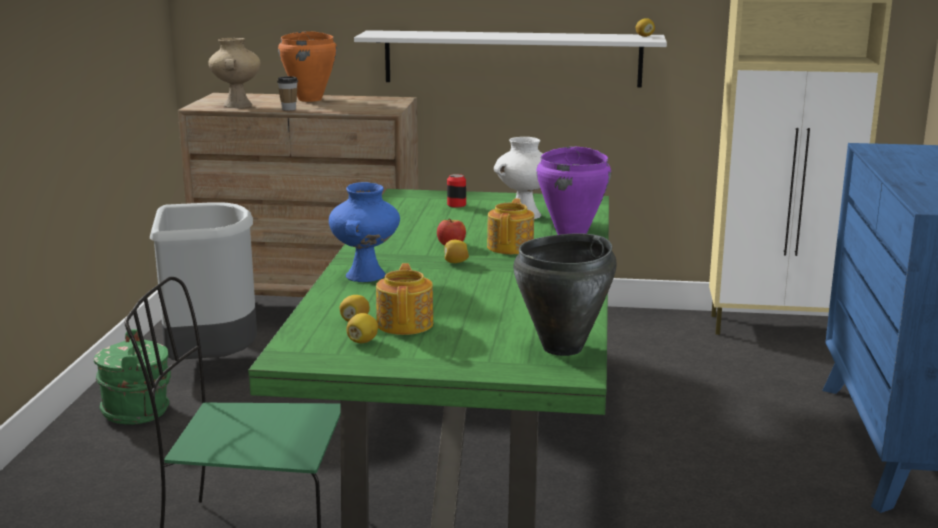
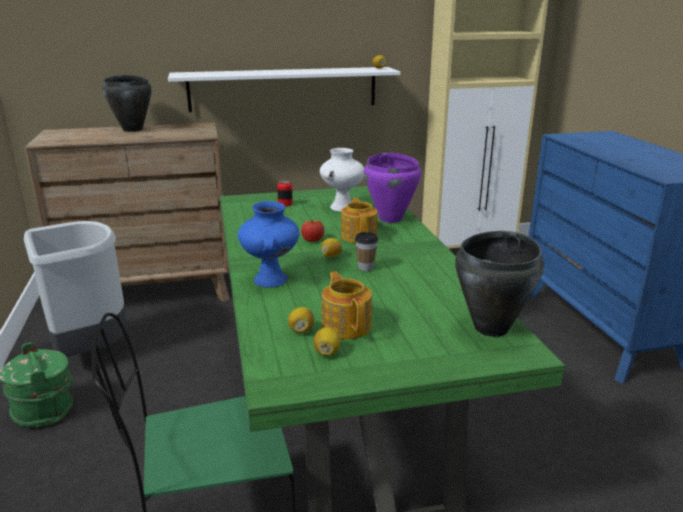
camera: 20 degrees left, 5 degrees up
beige vase [208,38,260,108] -> none
cup [277,76,298,111] -> cup moved to [355,232,378,271]
orange cooking pot [278,31,337,102] -> black cooking pot [102,75,152,132]

